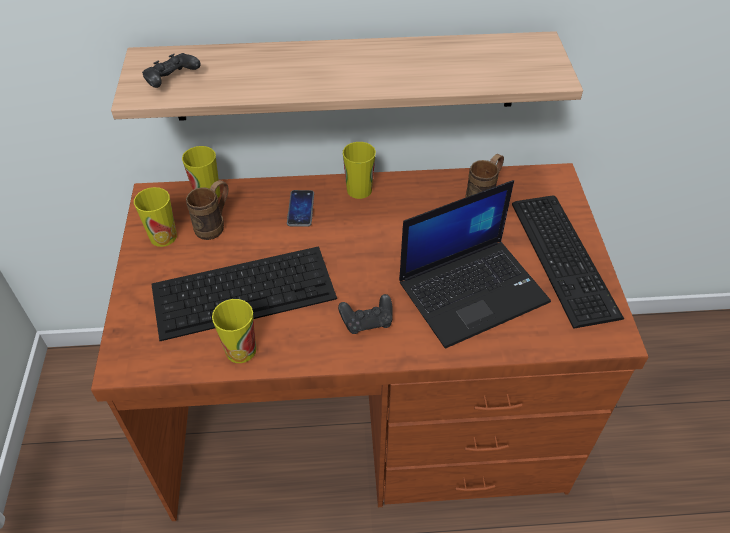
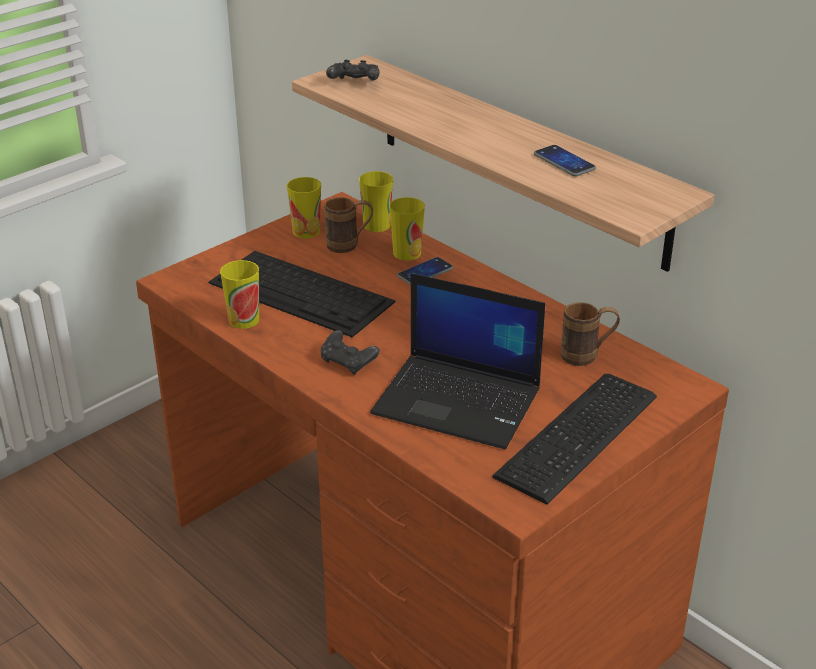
camera: 50 degrees right, 15 degrees down
cup [343,142,376,199] -> cup moved to [389,197,425,260]
none -> phone [534,145,596,177]

